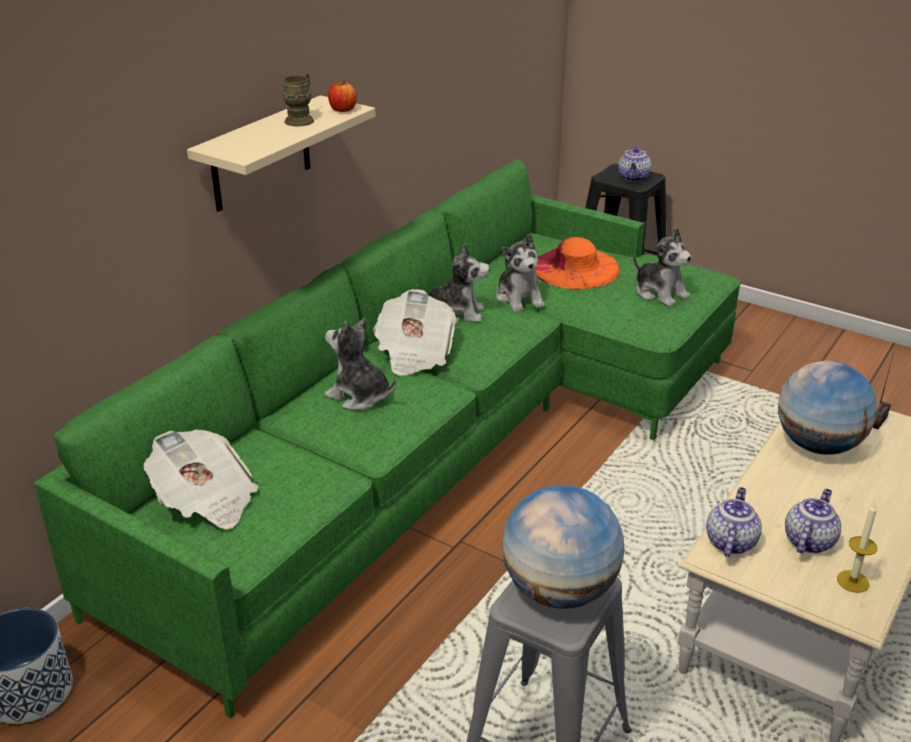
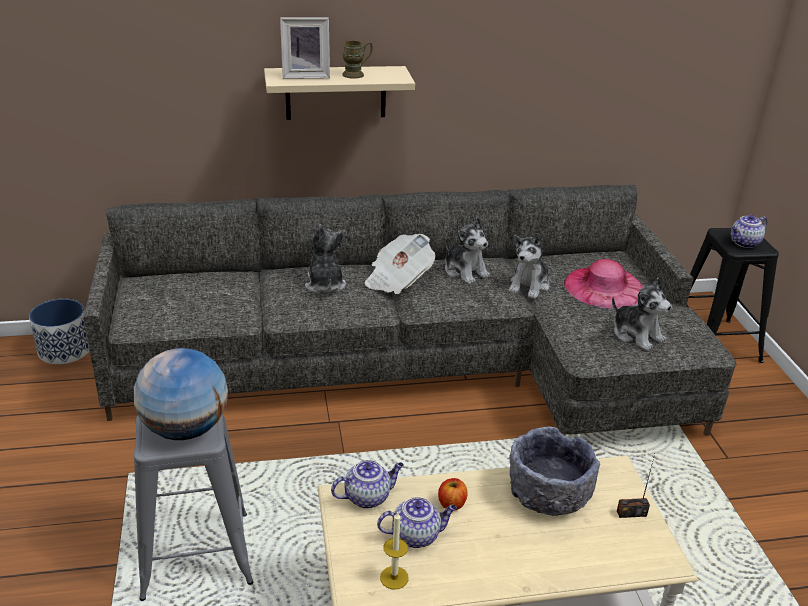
camera: 45 degrees right, 0 degrees up
green sofa [34,159,741,719] -> grey sofa [83,184,736,436]
newspaper [144,429,258,529] -> none
apple [328,81,357,112] -> apple moved to [438,478,468,511]
orange hat [536,237,620,289] -> pink hat [564,259,643,309]
plush toy [633,228,692,307] -> plush toy turned 45 degrees counterclockwise [612,278,672,351]
globe [778,361,877,455] -> grey bowl [509,426,600,516]
none -> picture frame [280,17,330,79]

